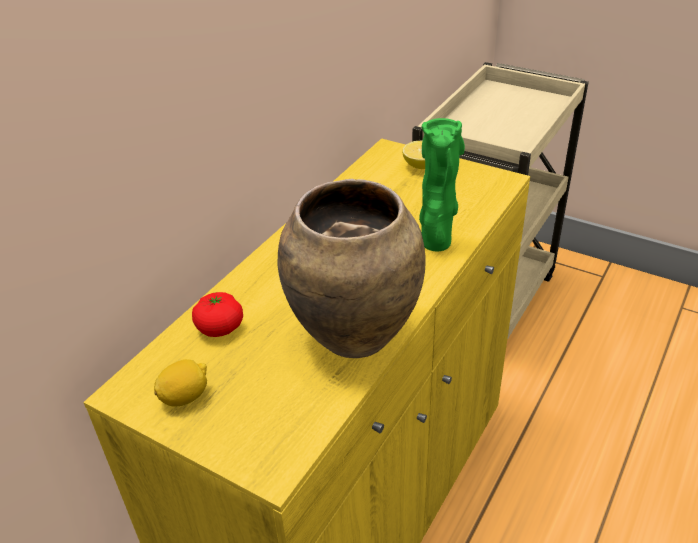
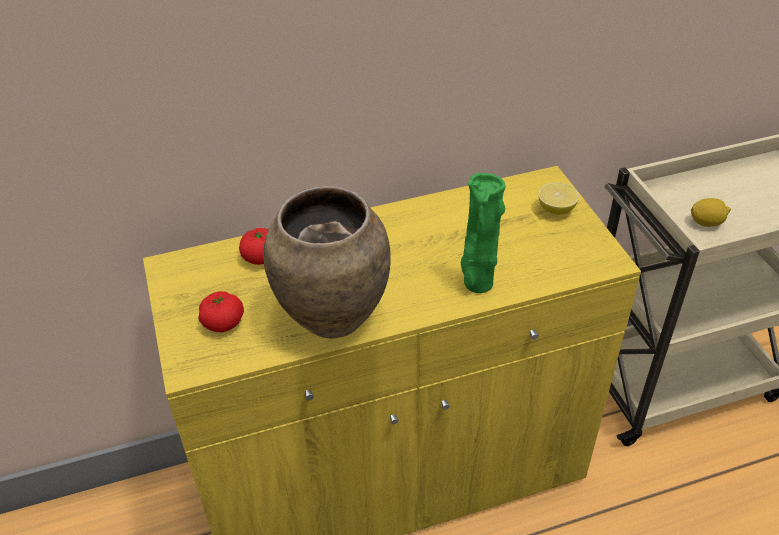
camera: 40 degrees right, 5 degrees up
lemon [154,359,207,407] -> lemon moved to [691,198,731,227]
none -> tomato [199,291,244,332]

